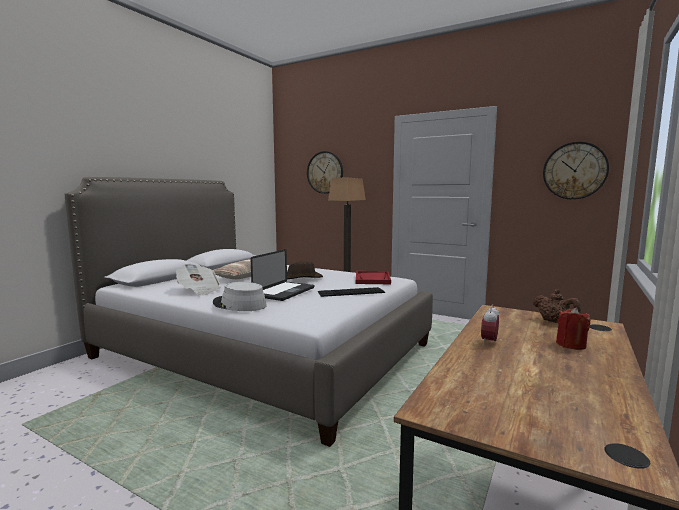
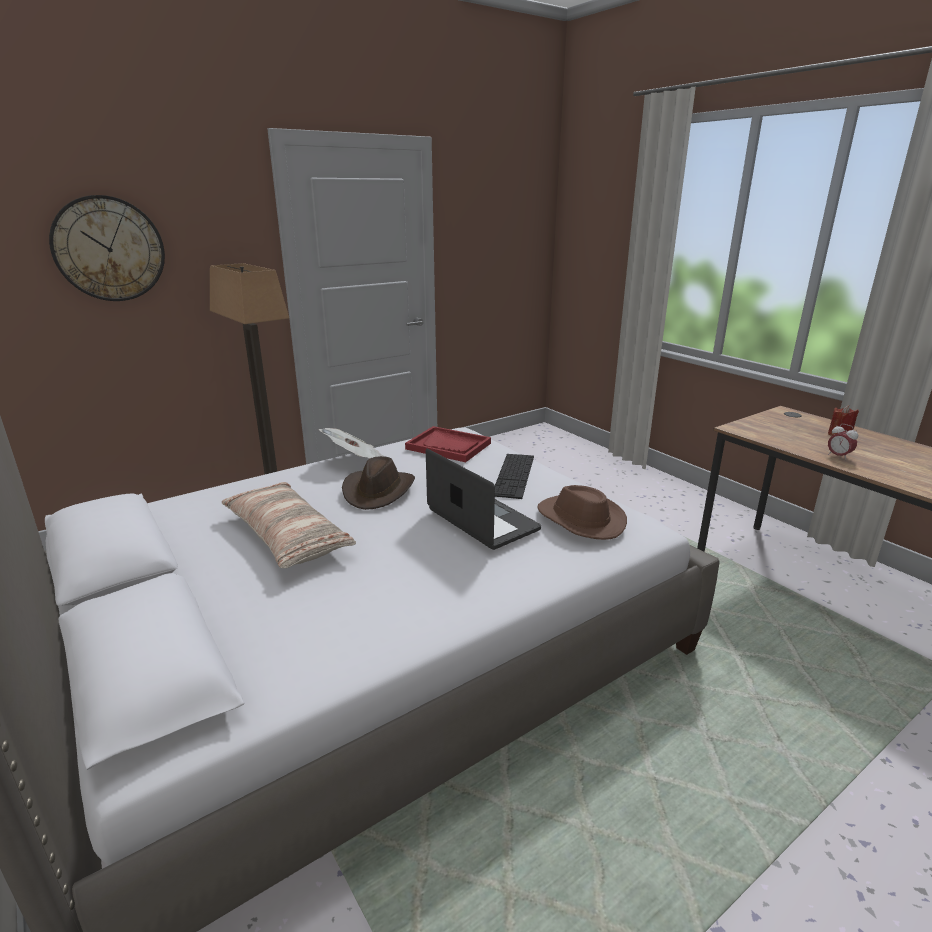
camera: 65 degrees left, 15 degrees up
newspaper [176,264,221,296] -> newspaper moved to [318,428,385,458]
grey hat [213,282,267,311] -> none
brown teapot [533,289,581,323] -> none
wall clock [543,142,609,200] -> none
none -> brown hat [538,485,627,540]

